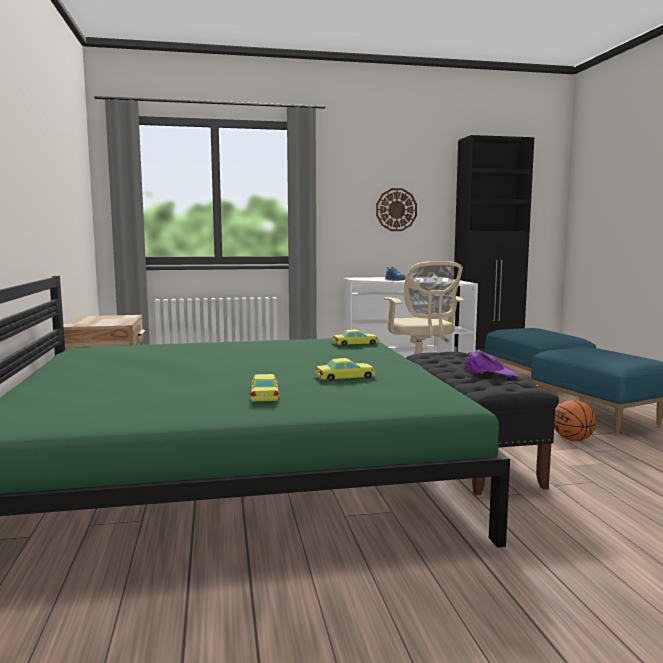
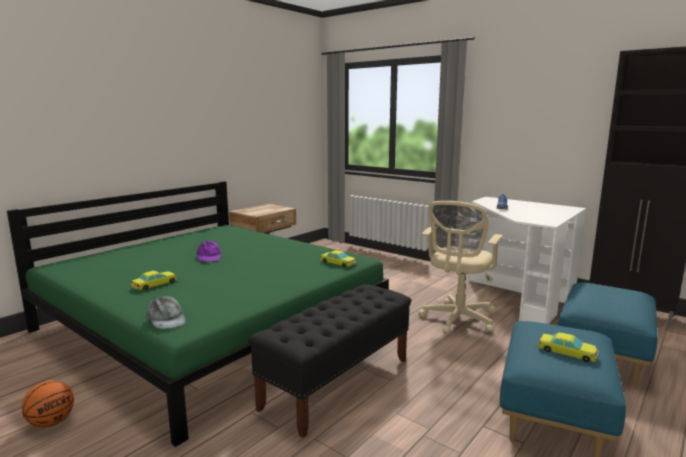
camera: 50 degrees right, 5 degrees up
yellow toy car [314,358,376,381] -> yellow toy car moved to [537,332,599,362]
wall clock [376,188,417,231] -> none
purple cap [464,350,517,376] -> purple cap moved to [197,241,221,262]
basketball [554,400,596,441] -> basketball moved to [22,380,74,428]
none -> grey cap [146,296,186,329]

